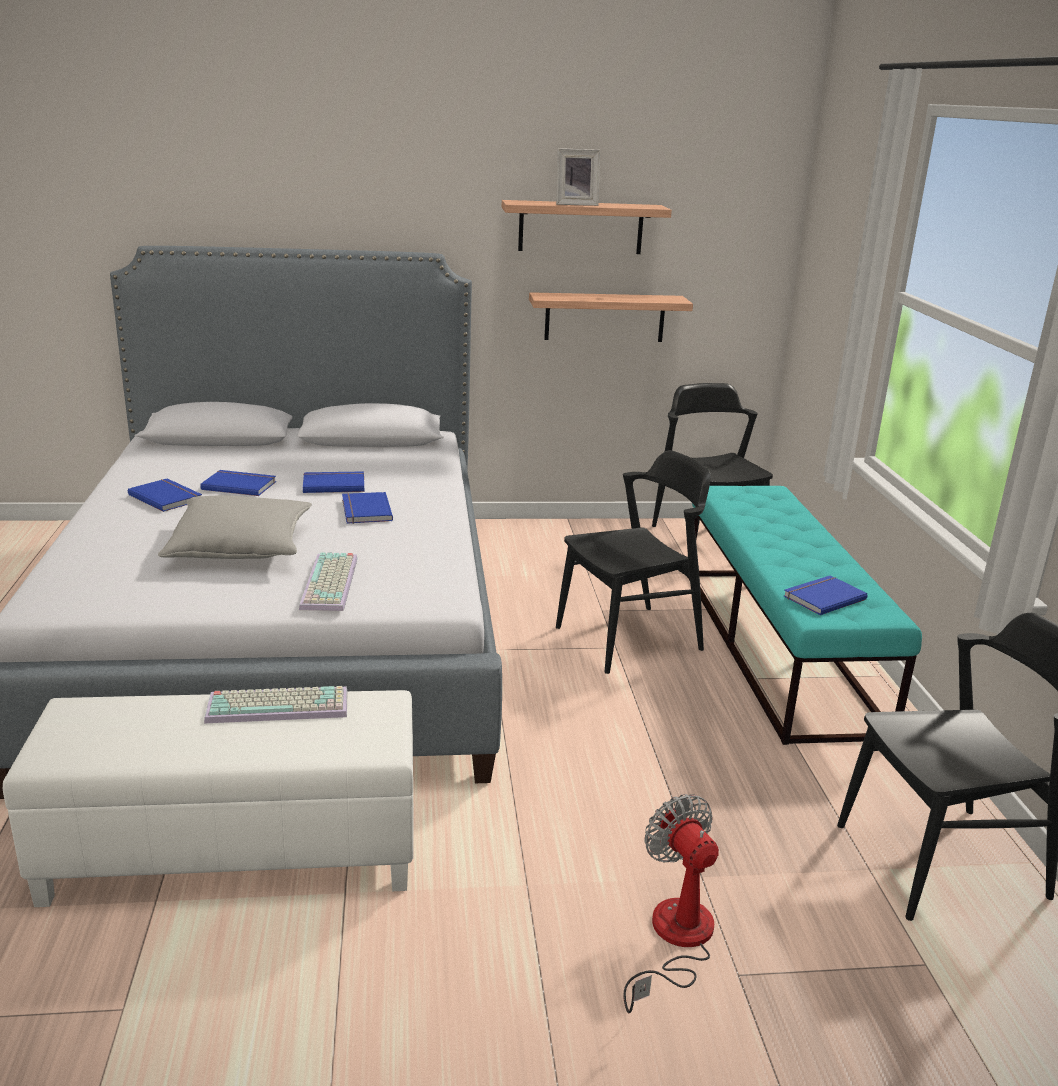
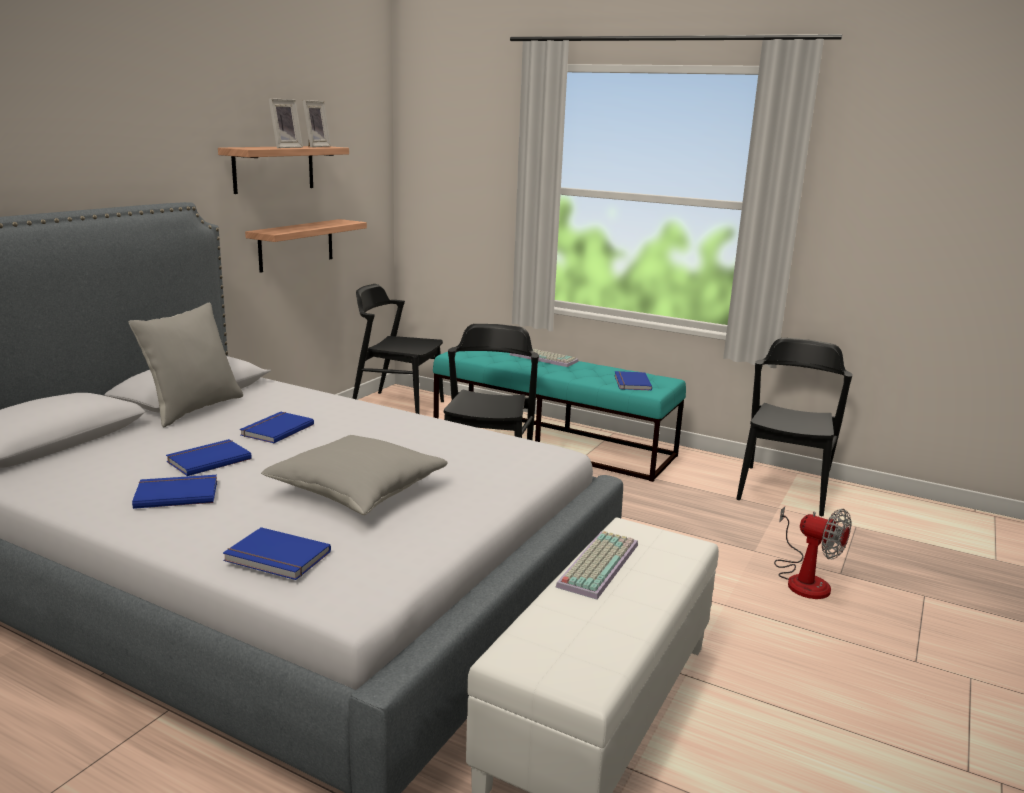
camera: 55 degrees left, 5 degrees down
keyboard [299,552,357,611] -> keyboard moved to [510,349,578,367]
blue book [342,492,393,524] -> blue book moved to [223,527,331,580]
fan [624,794,719,1013] -> fan turned 150 degrees counterclockwise [774,506,852,599]
none -> grey pillow [128,303,243,427]
none -> picture frame [303,100,331,147]

